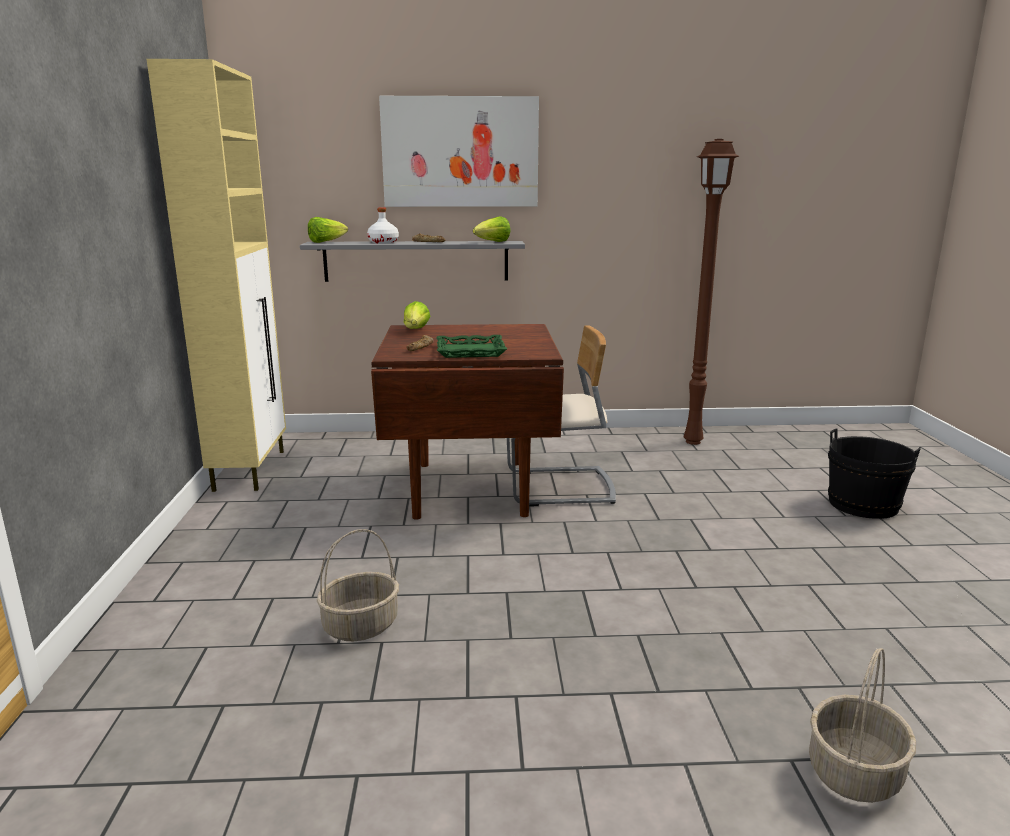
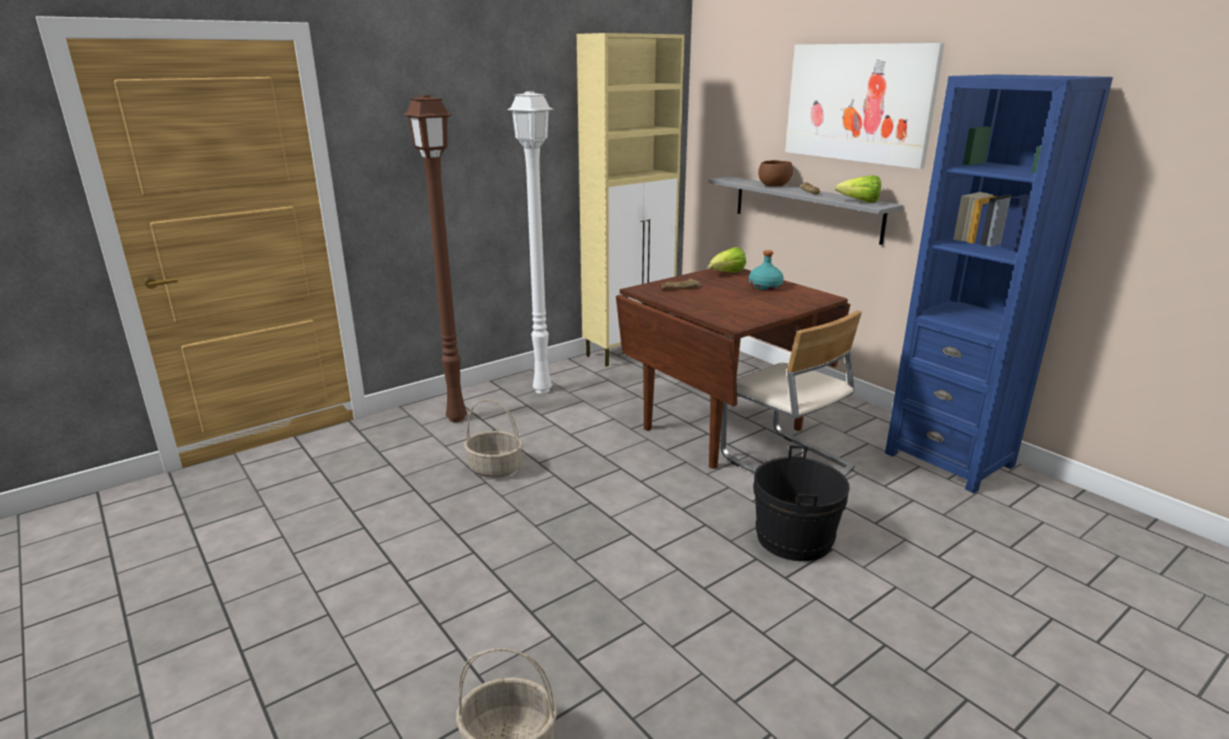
camera: 55 degrees right, 5 degrees up
lettuce [308,217,348,243] -> none
white bottle [367,208,399,243] -> brown bowl [758,160,793,187]
green tray [436,335,507,358] -> none
brown floor lamp [684,139,739,445] -> brown floor lamp moved to [403,95,467,422]
black bucket [828,429,921,519] -> black bucket moved to [753,446,850,561]
none -> white floor lamp [507,91,553,394]
none -> turquoise bottle [749,250,784,290]
none -> blue bookcase [885,75,1113,493]

